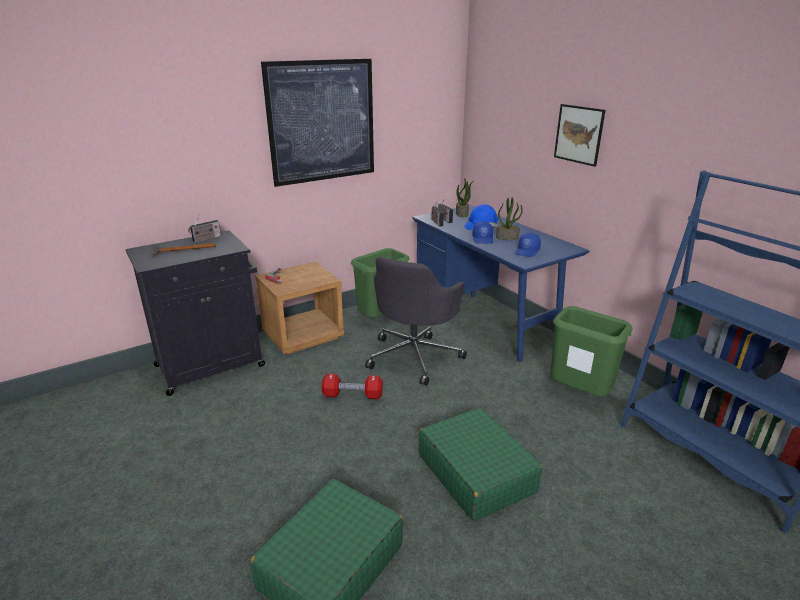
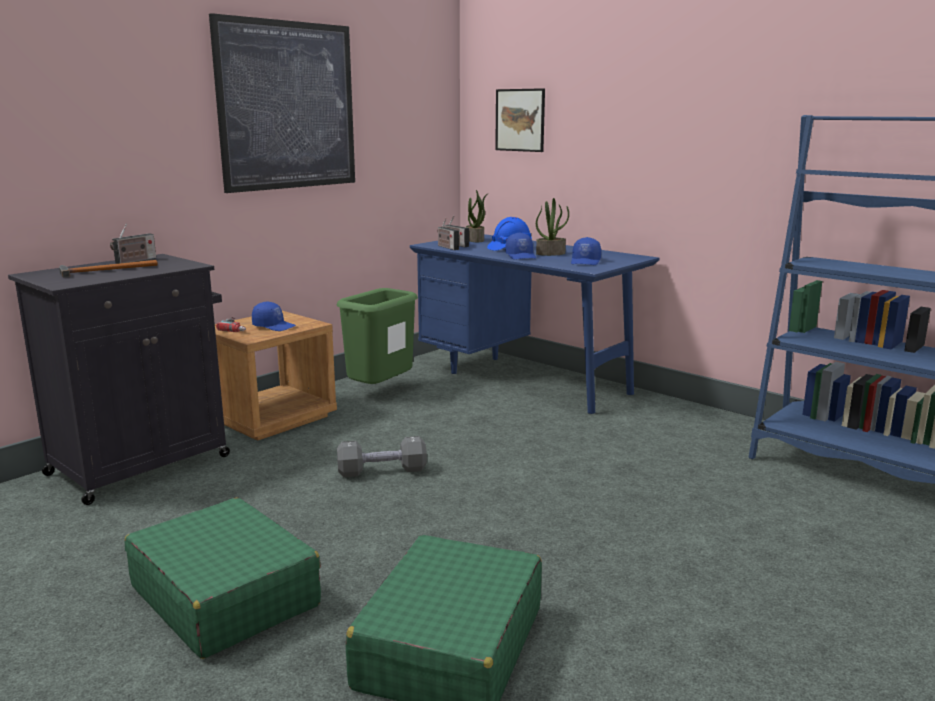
camera: 15 degrees left, 10 degrees down
red dumbbell [322,374,383,399] -> grey dumbbell [337,436,427,477]
grey office chair [365,257,467,386] -> none
green suitcase [419,408,543,521] -> green suitcase moved to [125,498,321,659]
green trash can [550,306,632,396] -> none
picture [554,104,605,167] -> picture moved to [495,88,545,152]
none -> blue cap [252,301,296,331]

